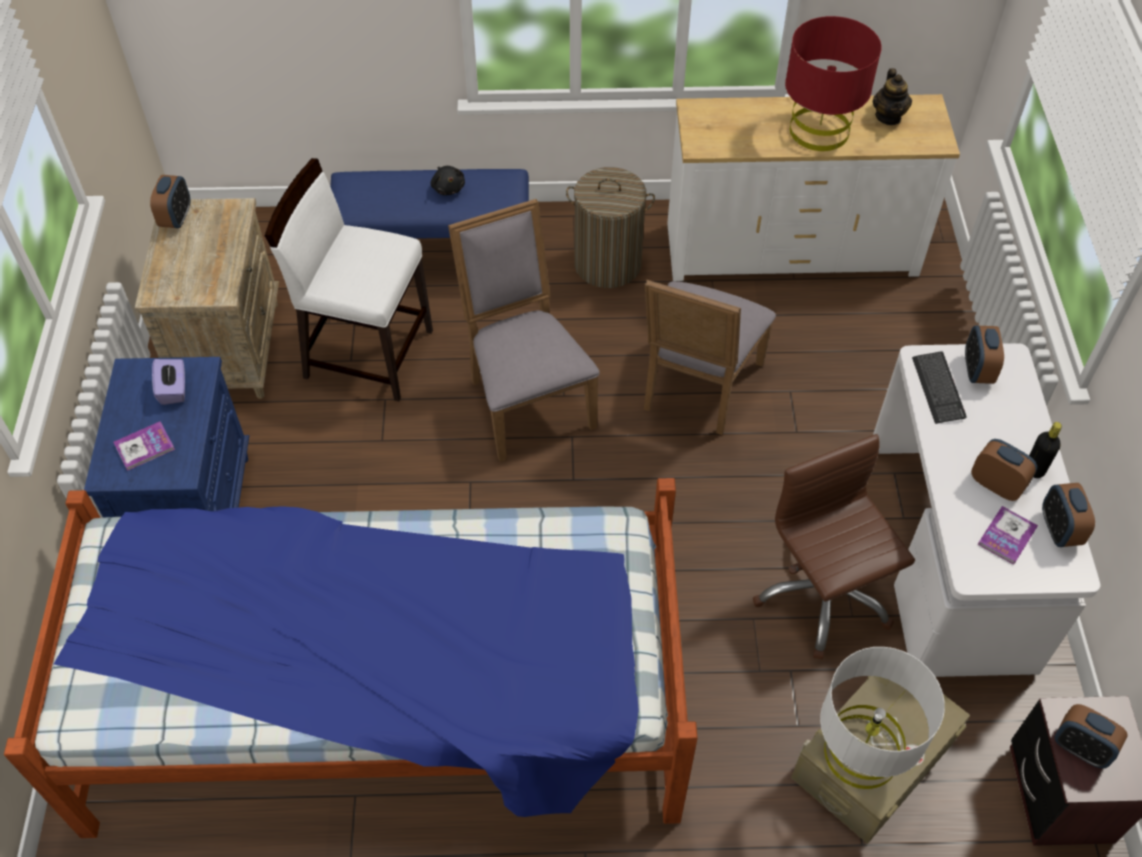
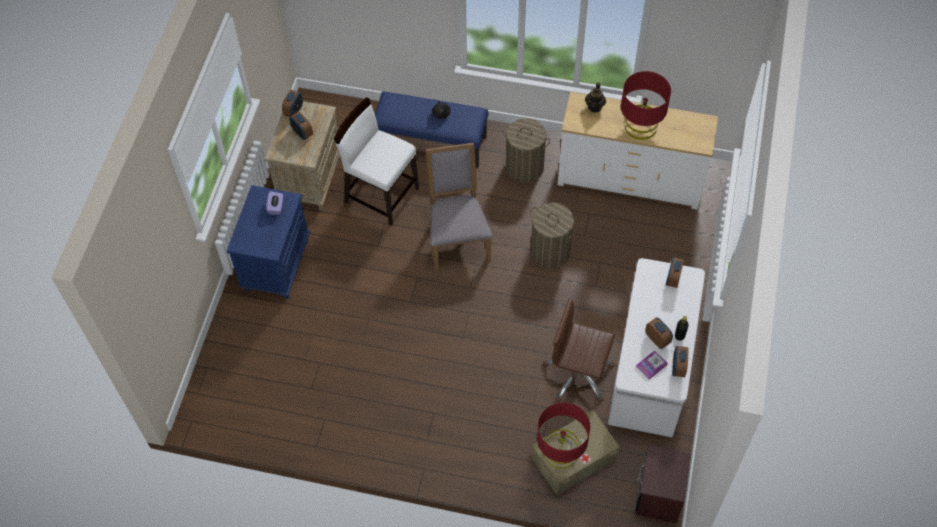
camera: 15 degrees right, 5 degrees up
bed [4,478,698,838] -> none
book [113,421,175,471] -> none
grey chair [644,280,776,435] -> laundry basket [530,203,576,268]
brown office chair [753,434,915,660] -> brown office chair turned 60 degrees counterclockwise [542,298,615,403]
white table lamp [820,647,945,789] -> red table lamp [537,402,590,469]
teapot [873,68,912,125] -> teapot moved to [585,82,606,112]
keyboard [912,352,967,424] -> none
alarm clock [1055,704,1127,768] -> alarm clock moved to [289,111,313,140]

